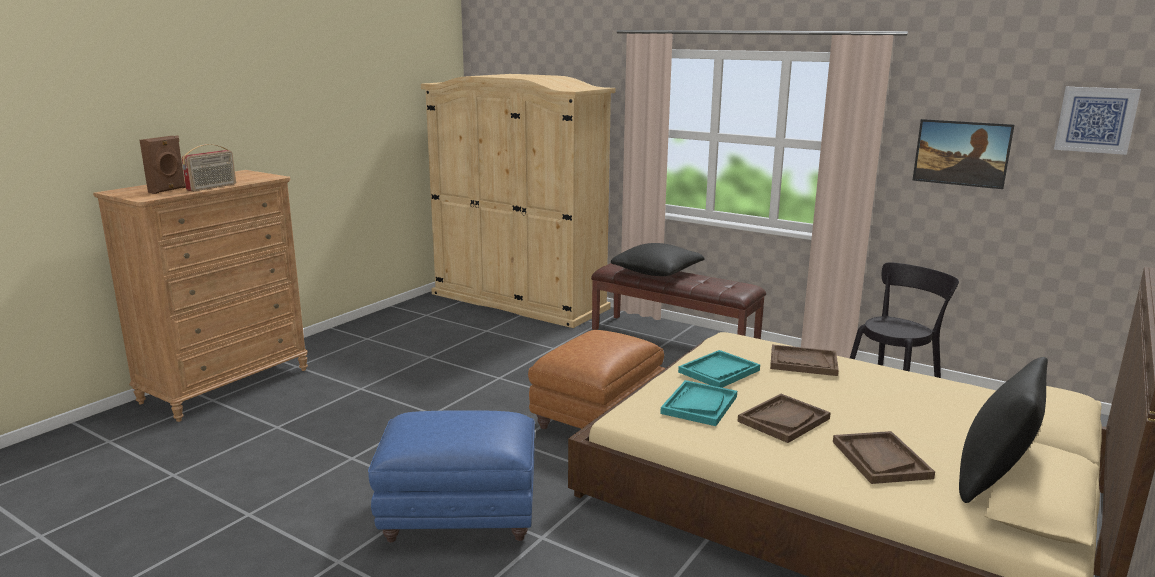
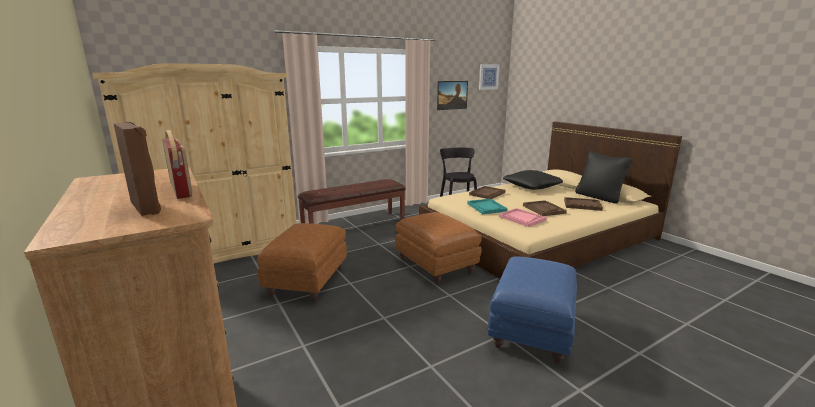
camera: 65 degrees left, 0 degrees up
black pillow [611,243,705,276] -> black pillow moved to [503,170,563,190]
turquoise tray [660,380,737,426] -> pink tray [499,208,547,227]
none -> brown ottoman [257,223,347,301]

